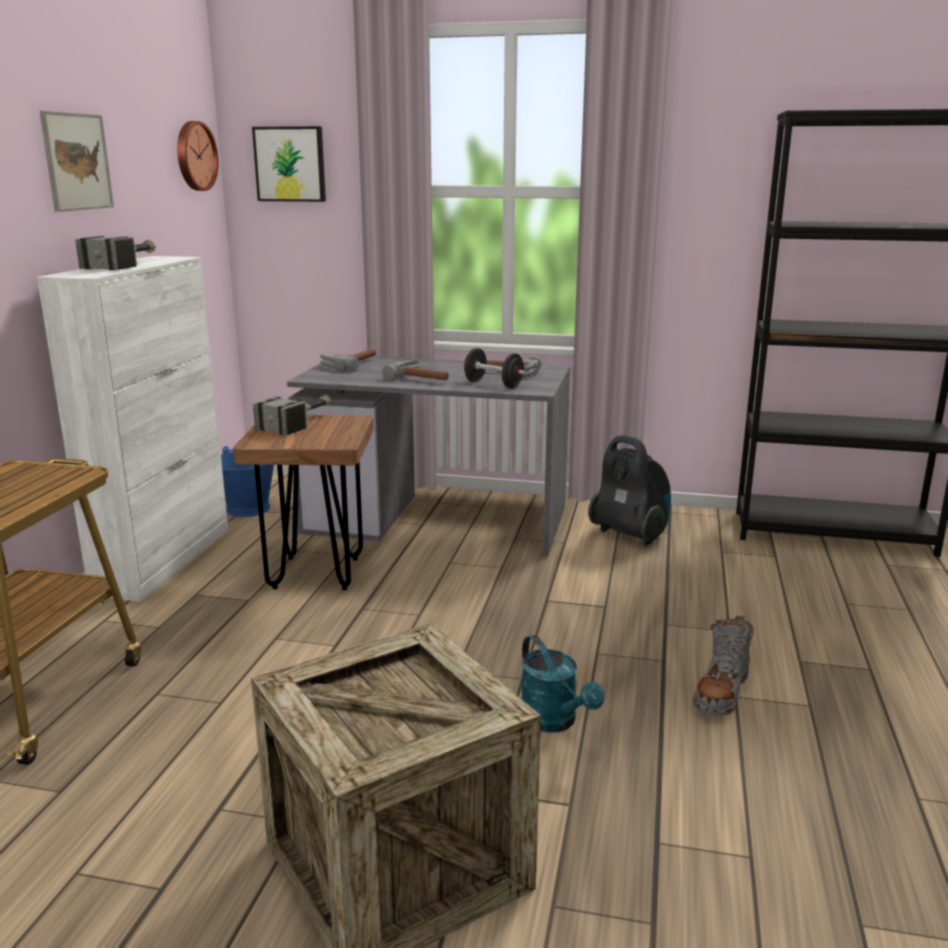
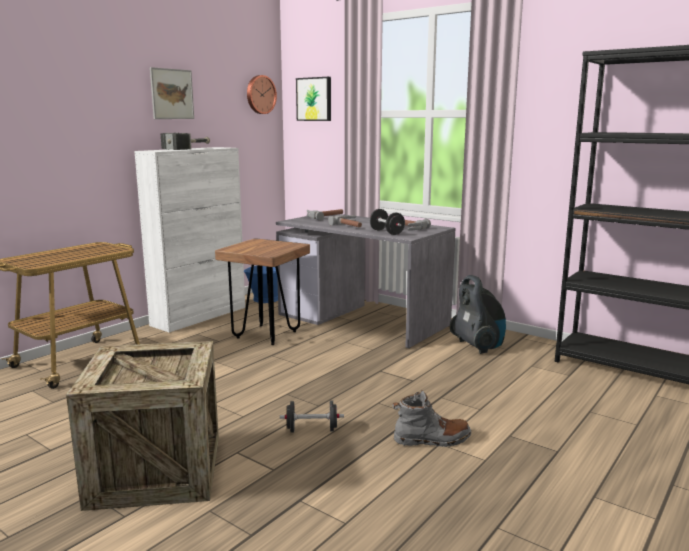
camera: 25 degrees right, 5 degrees down
hammer [253,395,331,436] -> none
turquoise watering can [522,635,604,733] -> black dumbbell [280,401,344,432]
grey boot [693,616,754,716] -> grey boot turned 150 degrees counterclockwise [392,391,471,447]

